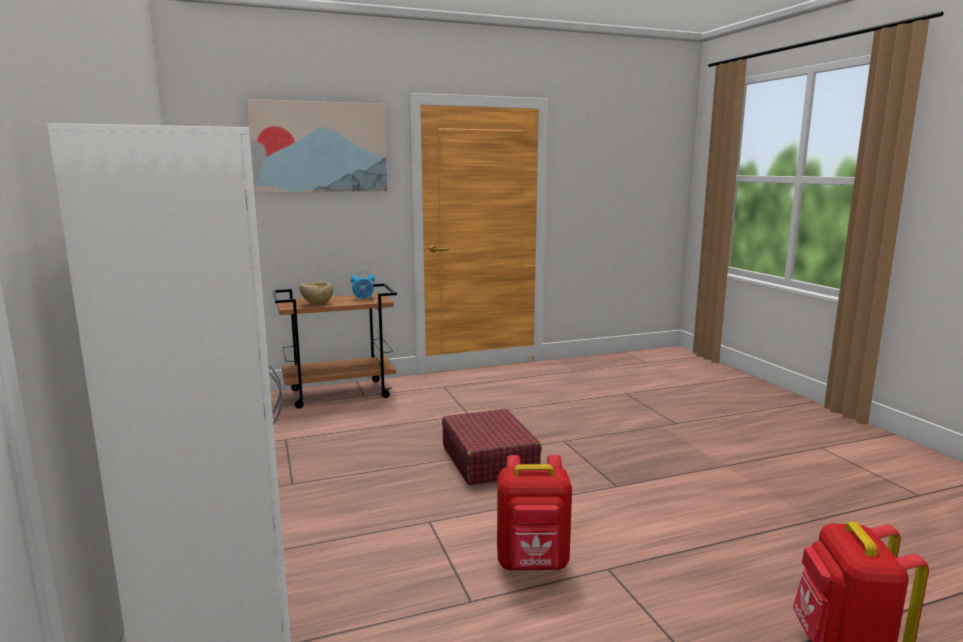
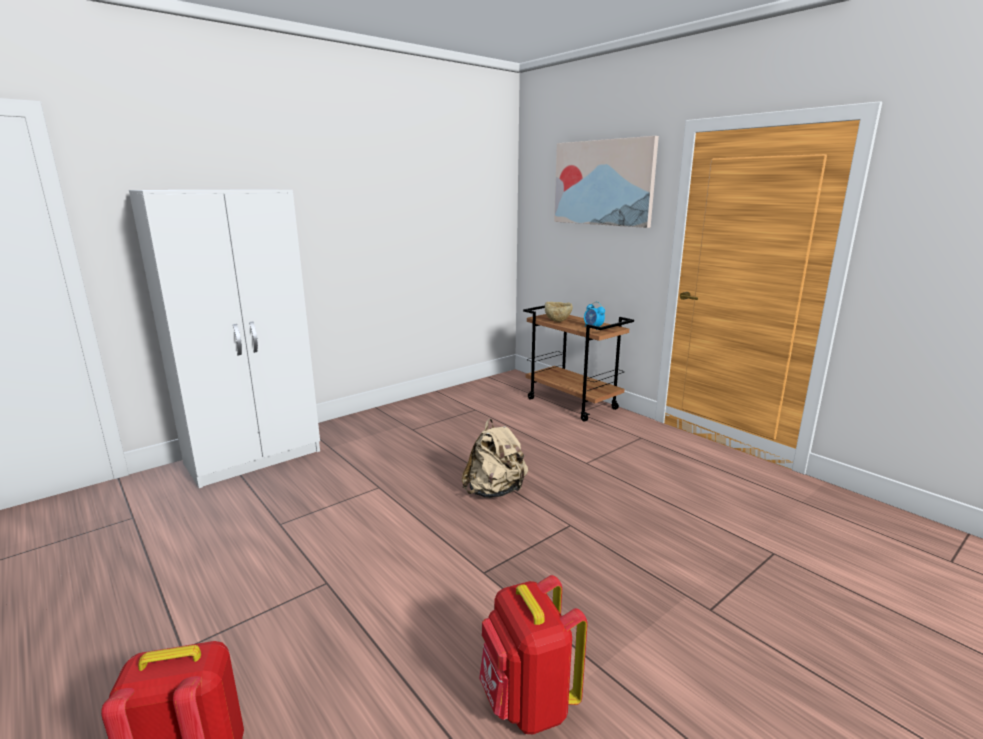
camera: 70 degrees right, 5 degrees up
red suitcase [442,409,542,485] -> beige backpack [461,419,528,498]
red backpack [497,455,572,570] -> red backpack moved to [479,575,588,734]

